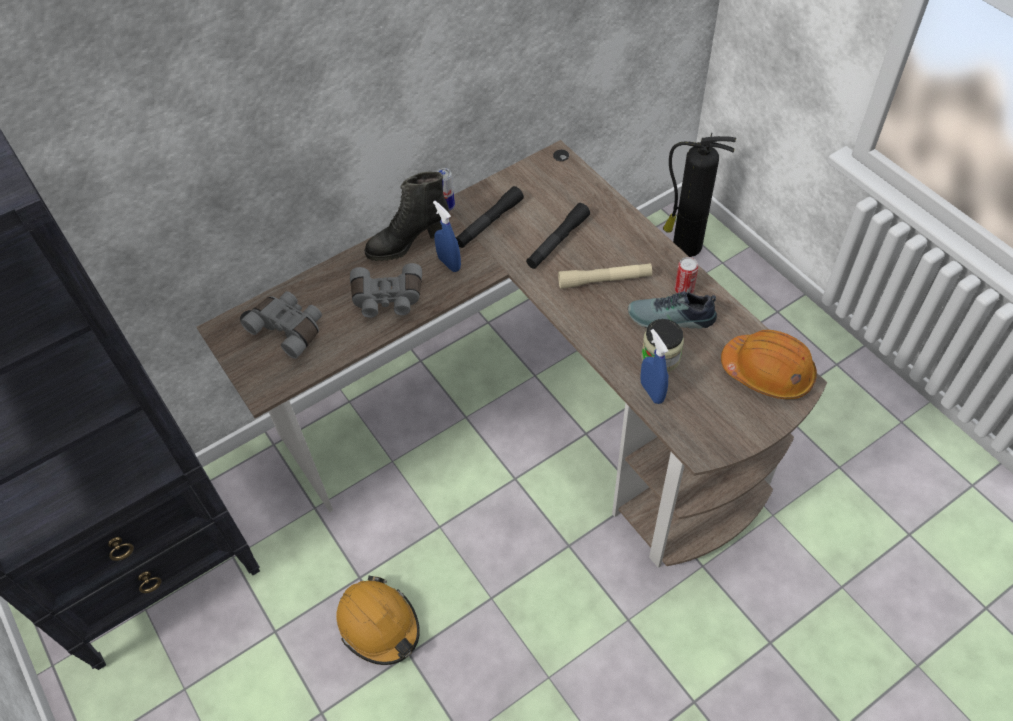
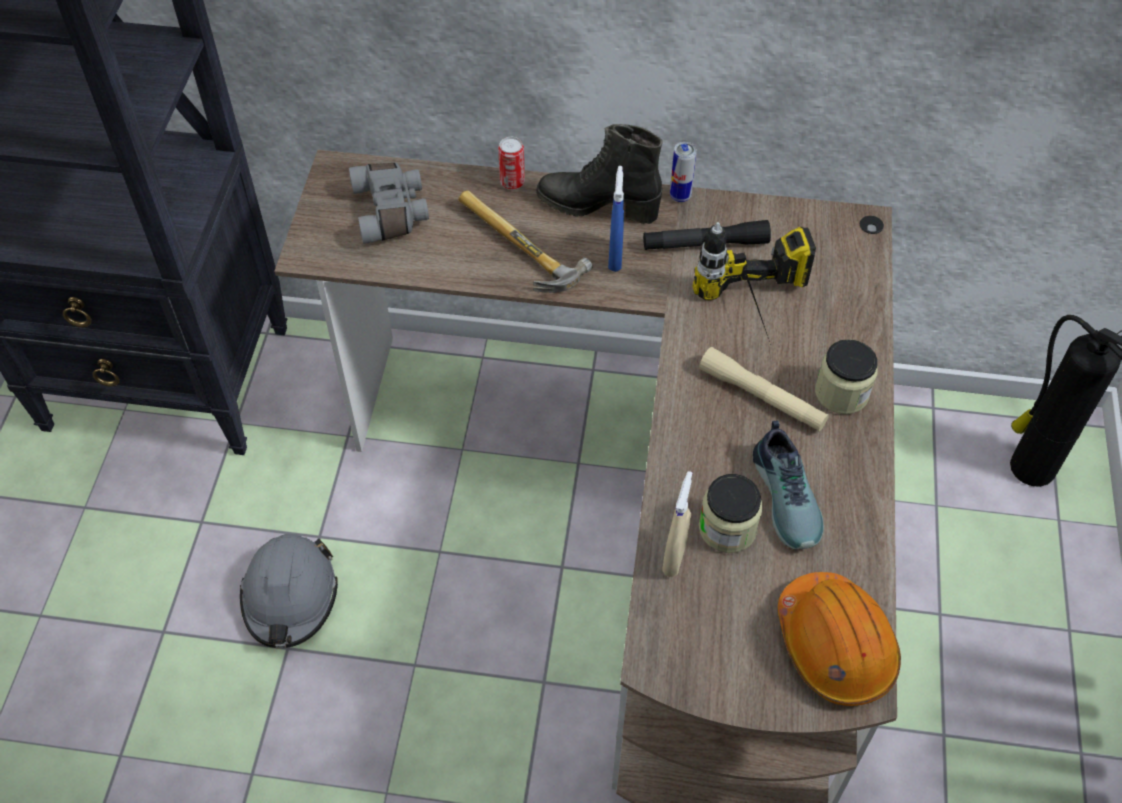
camera: 40 degrees right, 0 degrees up
orange hard hat [336,576,420,665] -> grey hard hat [240,534,338,648]
grey binoculars [350,263,422,318] -> hammer [458,190,593,293]
black flashlight [526,203,590,269] -> power drill [692,222,816,345]
shoe [628,291,717,329] -> shoe turned 150 degrees counterclockwise [753,420,824,549]
blue spray bottle [640,329,668,404] -> beige spray bottle [662,471,692,577]
can [675,257,698,293] -> can moved to [498,137,525,190]
none -> jar [815,339,878,414]

